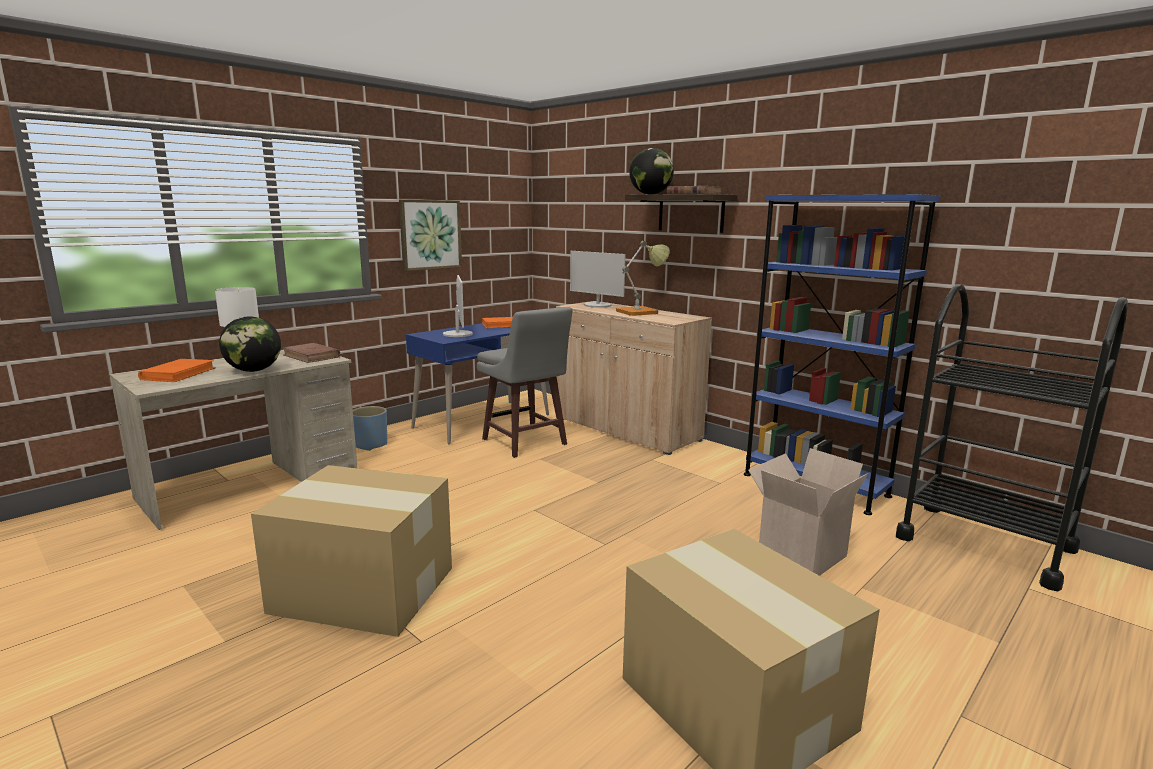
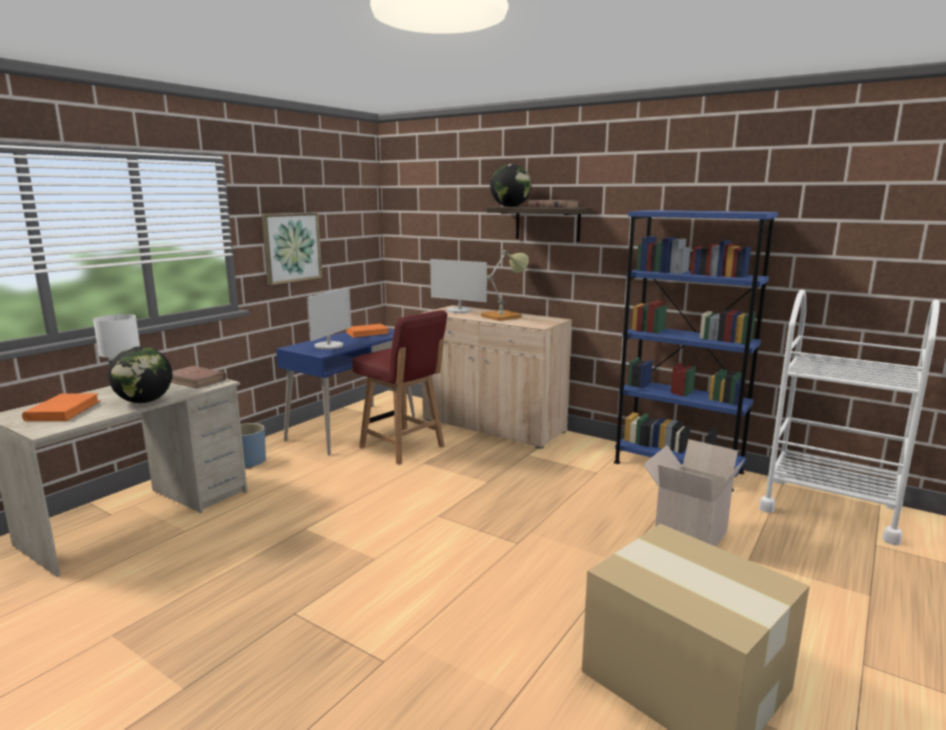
camera: 10 degrees left, 0 degrees up
cardboard box [251,465,452,637] -> none
monitor [443,275,473,337] -> monitor turned 45 degrees clockwise [307,287,352,349]
grey stool [477,307,573,458] -> red chair [352,310,447,465]
black cart [896,284,1128,592] -> white cart [759,290,940,545]

